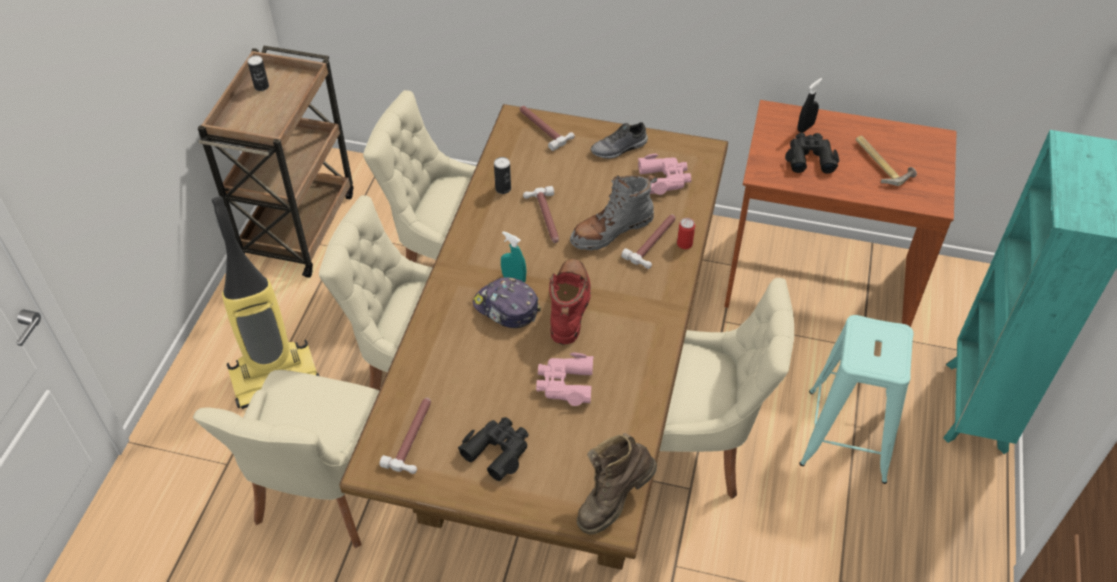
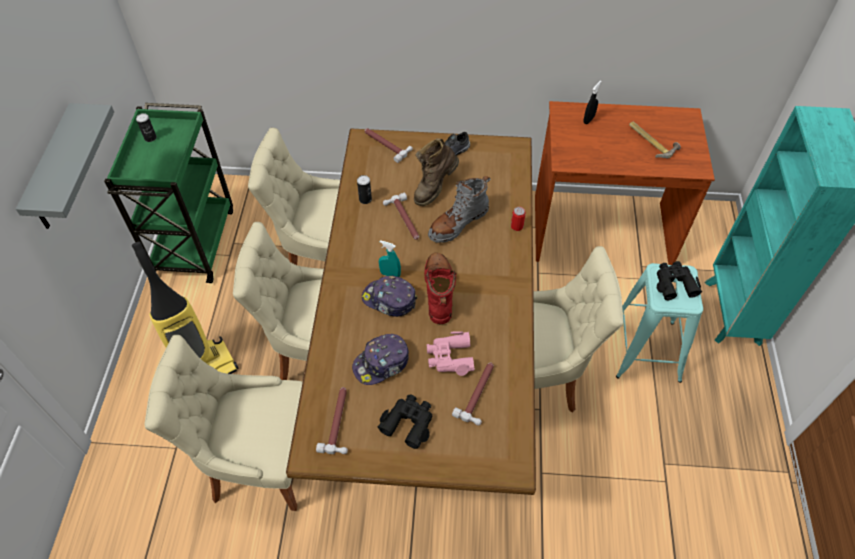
camera: 10 degrees left, 5 degrees up
beige chair [193,370,379,548] -> beige chair turned 90 degrees clockwise [145,335,303,511]
brown cart [198,46,353,278] -> green cart [104,103,233,283]
brown boot [577,433,657,535] -> brown boot moved to [414,138,459,206]
hammer [621,215,676,269] -> hammer moved to [452,362,494,426]
pink binoculars [638,154,691,195] -> none
black binoculars [785,133,839,174] -> black binoculars moved to [657,261,702,300]
none -> grey shelf [16,103,114,229]
none -> cap [352,334,409,385]

